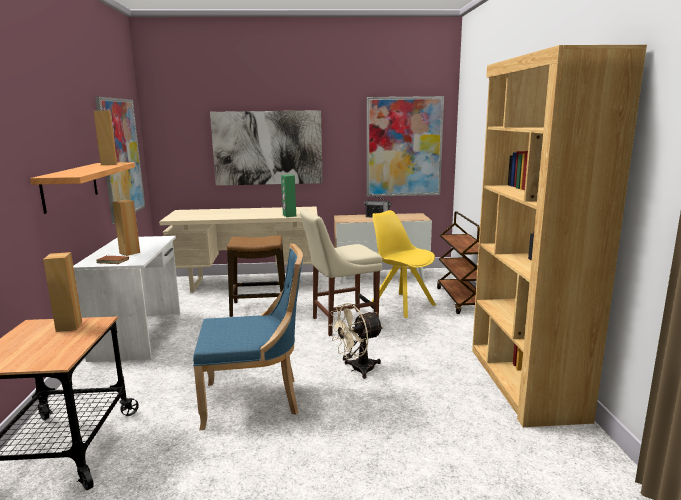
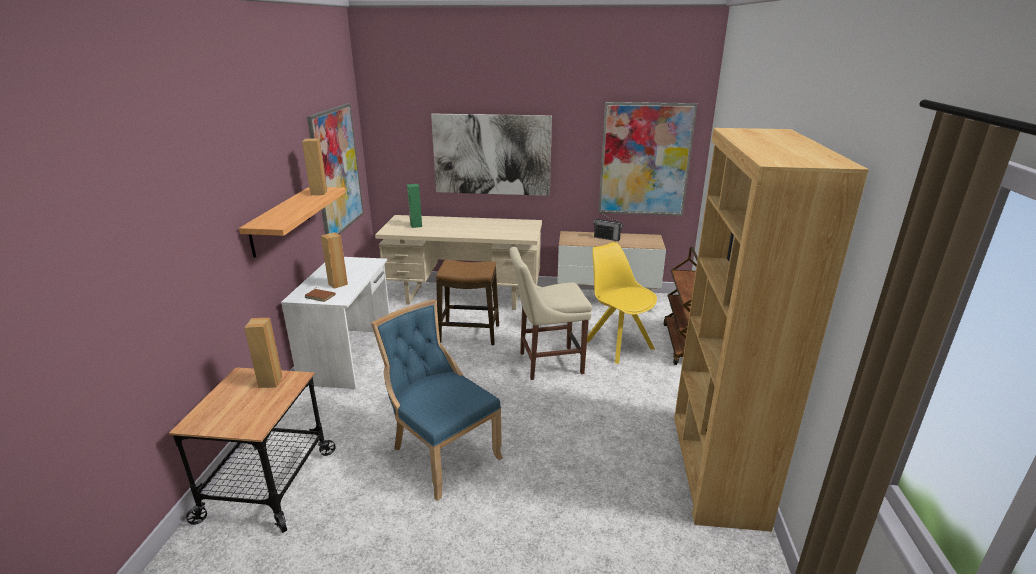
camera: 10 degrees right, 10 degrees up
blue chair [193,244,303,430] -> blue chair turned 135 degrees counterclockwise [371,299,503,501]
green speaker [281,175,296,217] -> green speaker moved to [407,184,422,228]
beige fan [329,303,384,379] -> none

